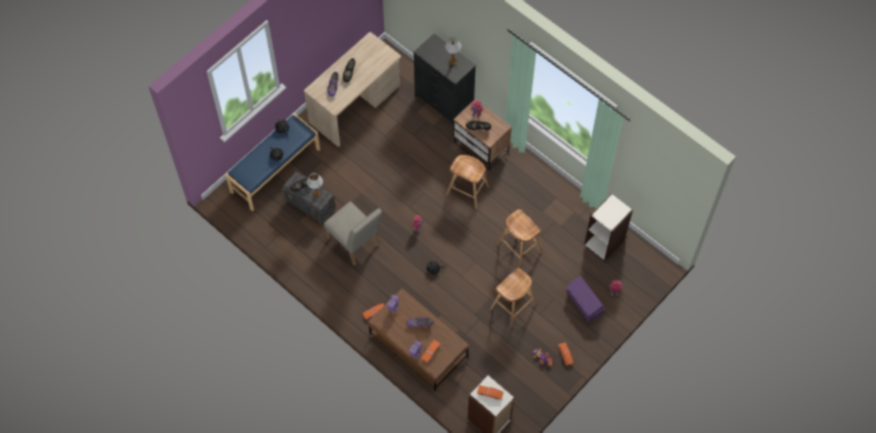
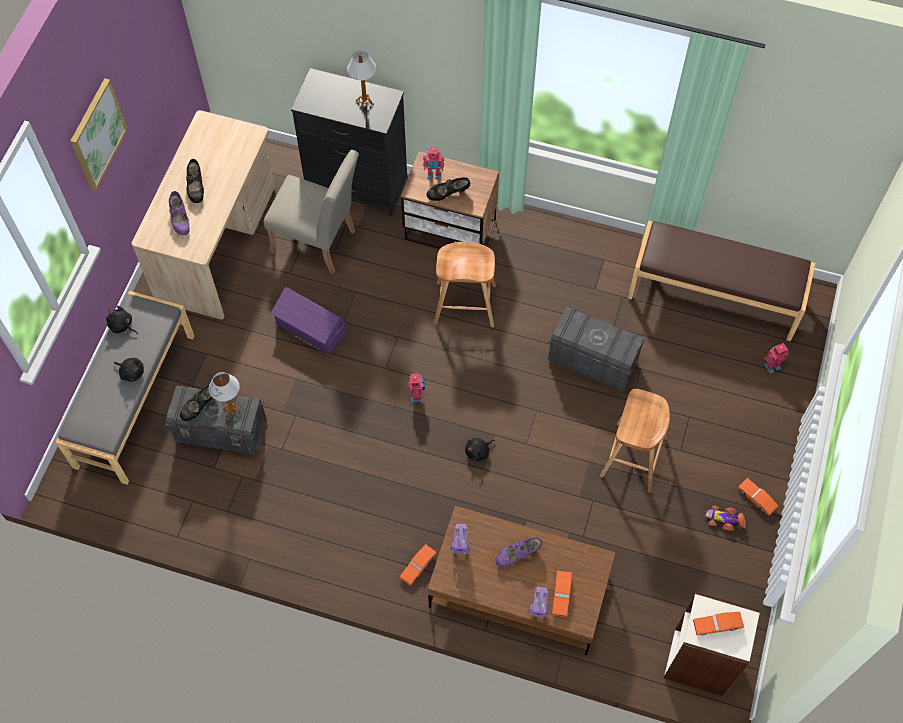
camera: 25 degrees left, 0 degrees up
blue bench [225,114,320,211] -> grey bench [56,291,195,485]
beige chair [324,202,382,266] -> beige chair moved to [263,150,359,274]
brown stool [496,209,541,269] -> grey storage box [548,307,645,391]
purple storage box [566,276,604,322] -> purple storage box moved to [271,287,346,355]
bookcase [584,193,633,261] -> brown bench [628,221,816,341]
none -> picture [70,78,128,190]

